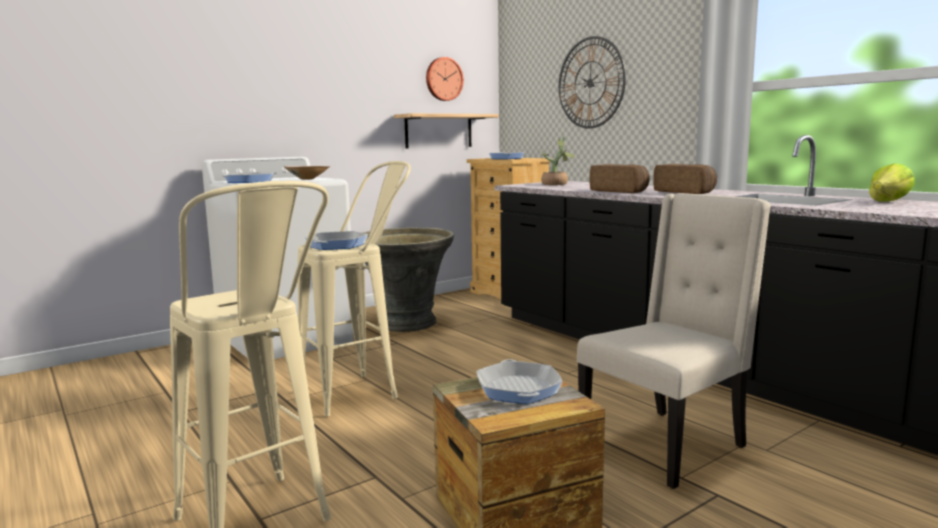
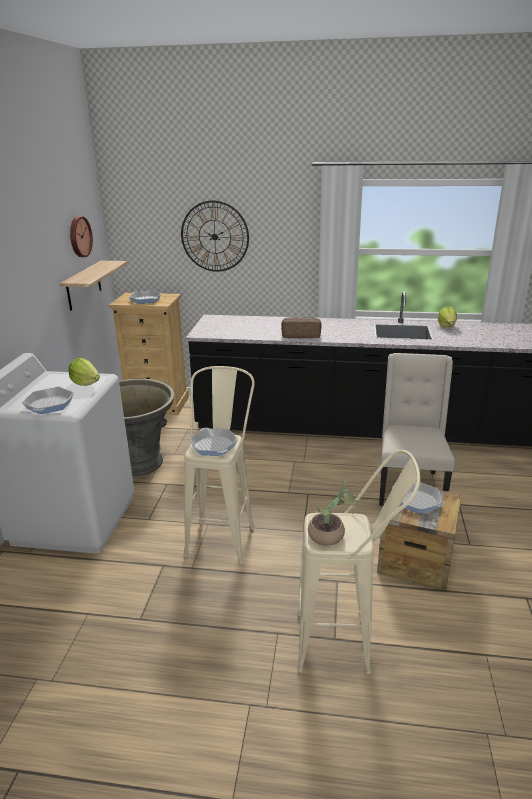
camera: 45 degrees left, 15 degrees up
beige bowl [283,166,330,180] -> lettuce [68,358,100,386]
potted plant [541,136,575,185] -> potted plant moved to [308,481,358,546]
bread [653,164,717,194] -> none

